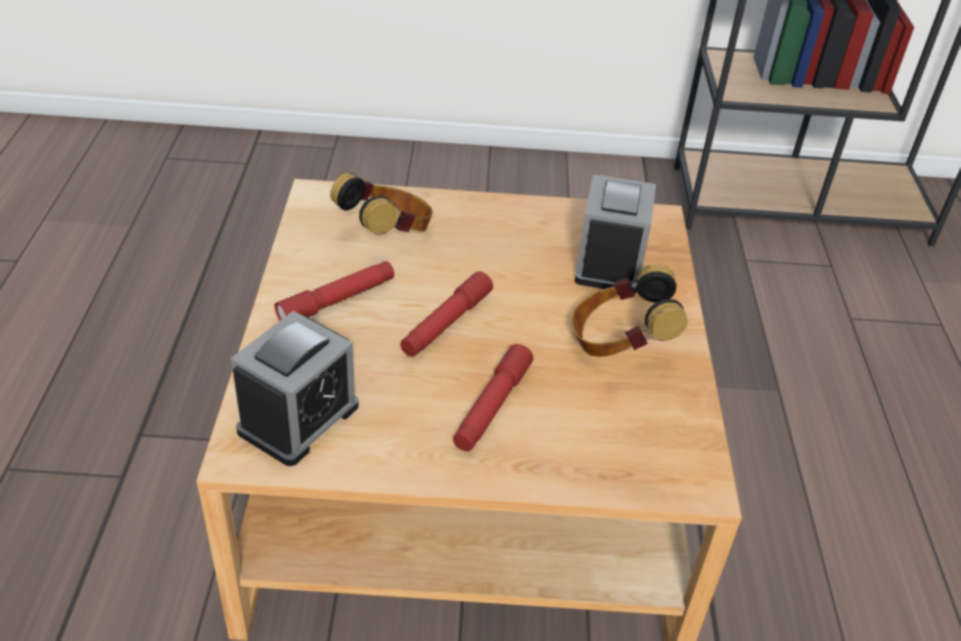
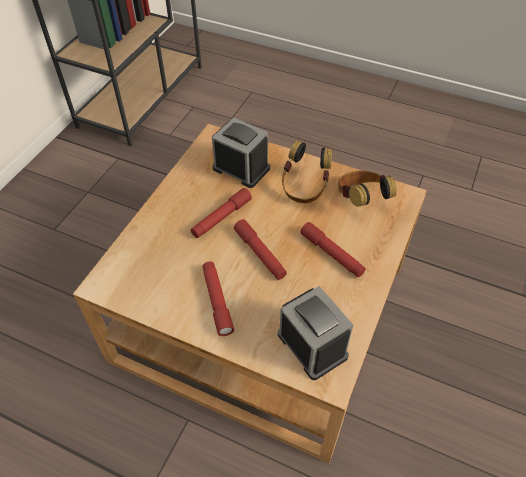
camera: 65 degrees left, 10 degrees up
headphones [330,173,433,235] -> headphones moved to [338,171,396,207]
none -> red flashlight [191,188,252,238]

